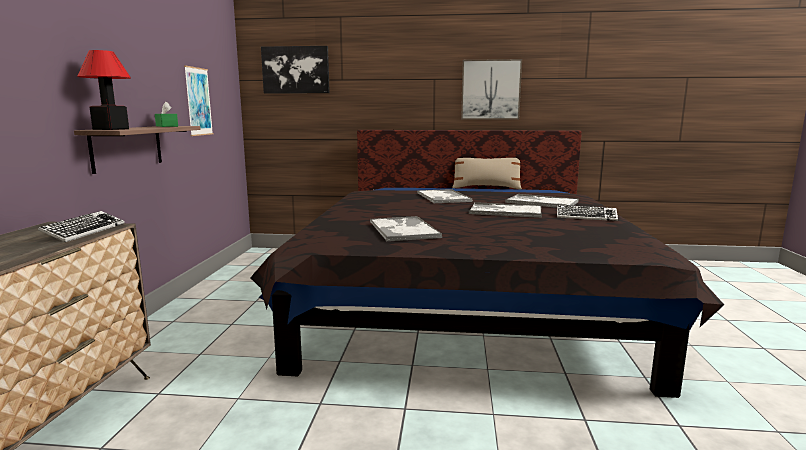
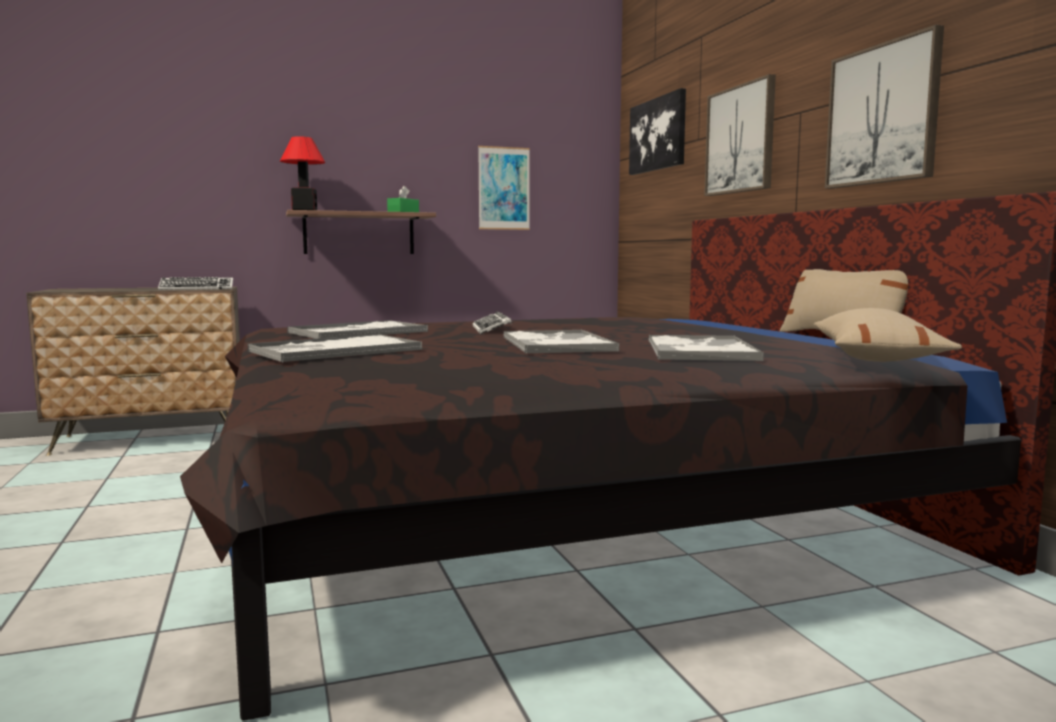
camera: 65 degrees right, 5 degrees down
tray [417,189,472,203] -> tray moved to [248,334,422,362]
keyboard [557,205,618,221] -> keyboard moved to [473,311,512,334]
none -> picture [704,74,776,196]
none -> beige pillow [814,308,962,362]

